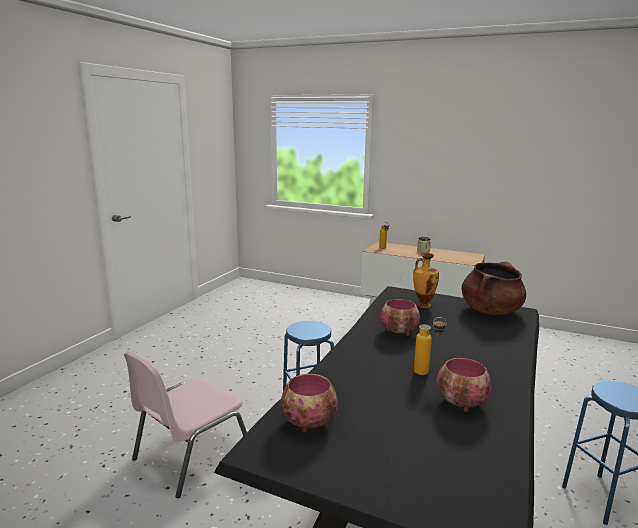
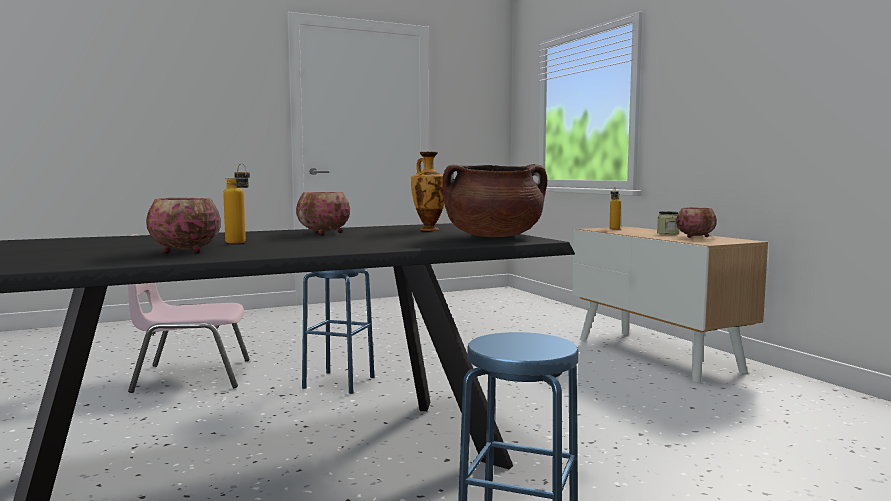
camera: 40 degrees right, 10 degrees down
bowl [281,374,338,433] -> bowl moved to [676,207,717,238]

